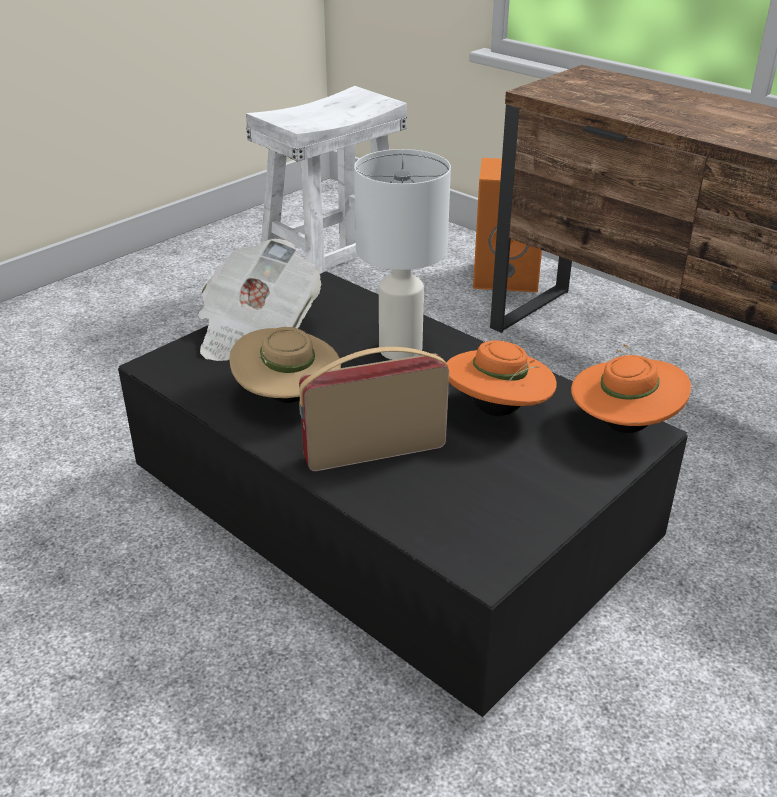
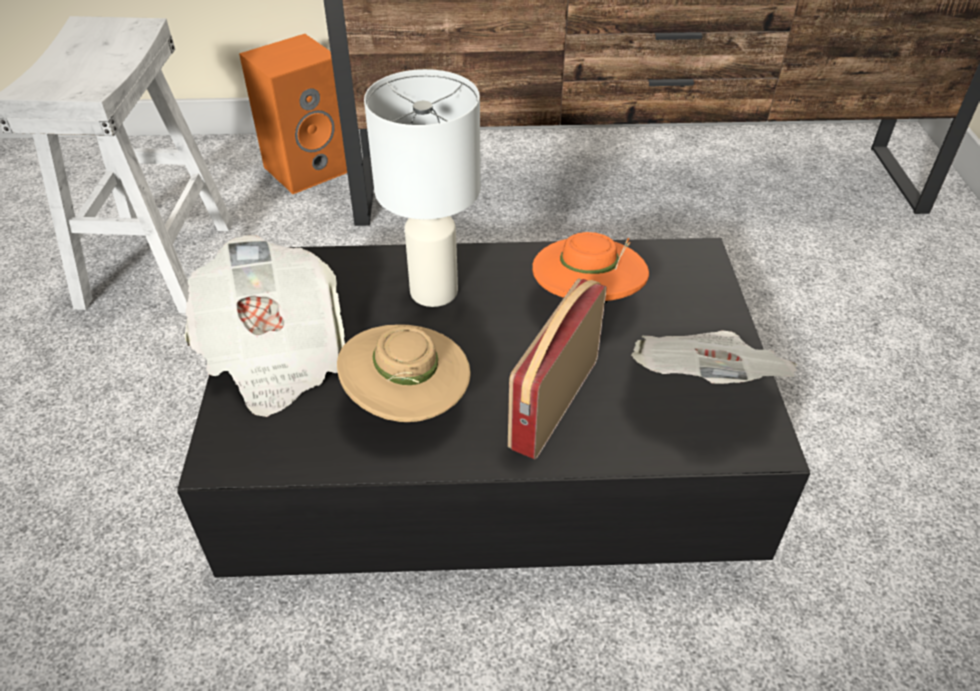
camera: 45 degrees left, 10 degrees up
orange hat [571,344,691,433] -> none
none -> newspaper [631,330,797,384]

